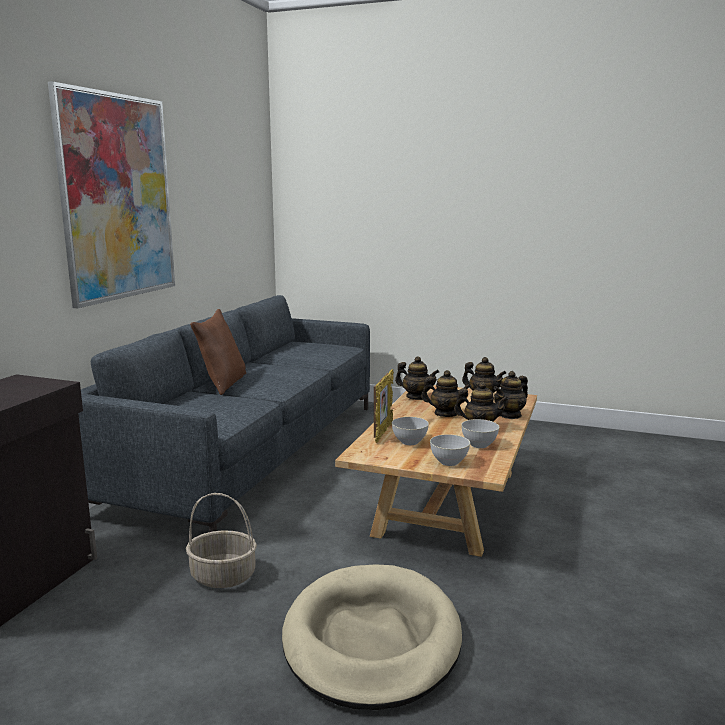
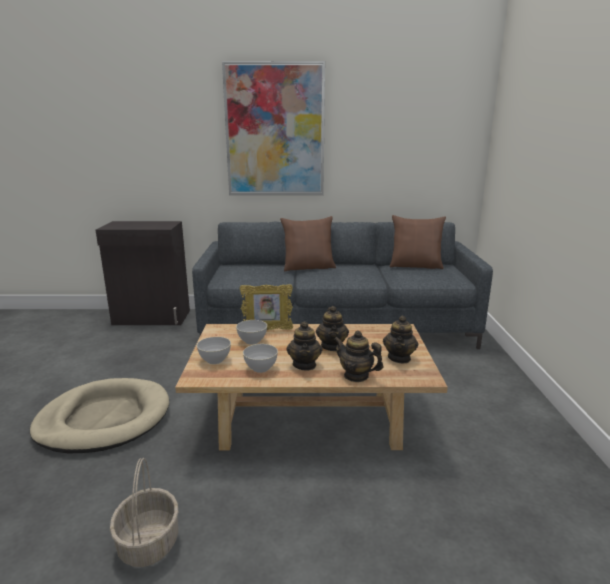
camera: 70 degrees right, 5 degrees up
basket [186,493,257,588] -> basket moved to [110,458,178,567]
teapot [395,356,439,400] -> none
none -> brown pillow [390,215,446,269]

